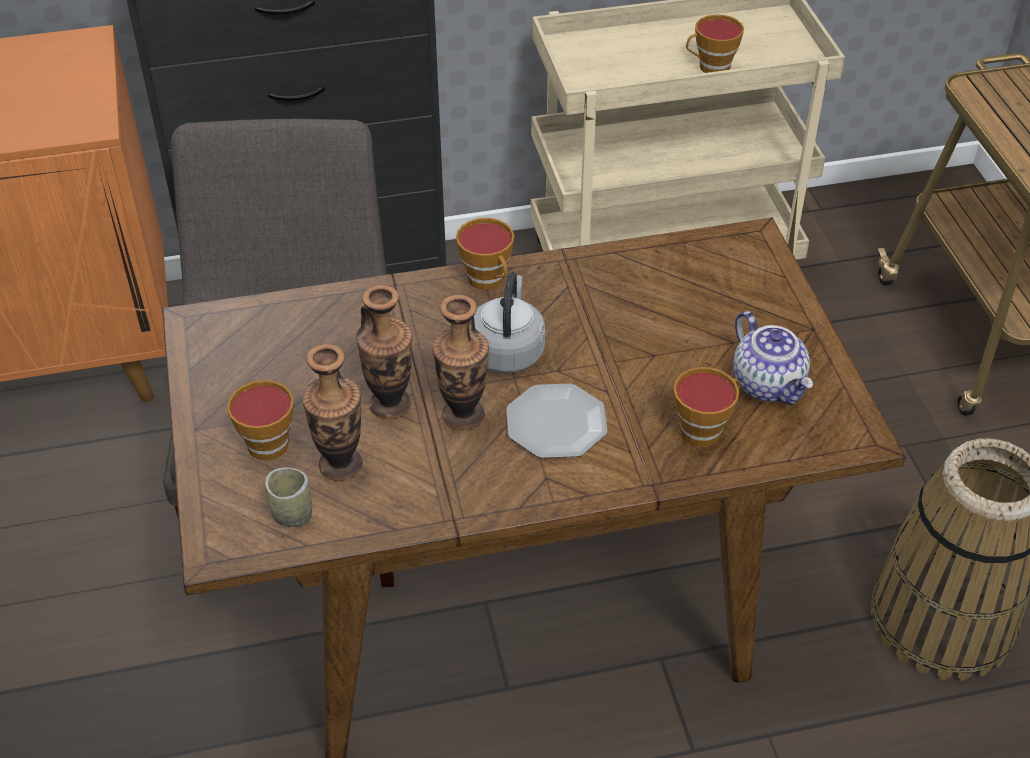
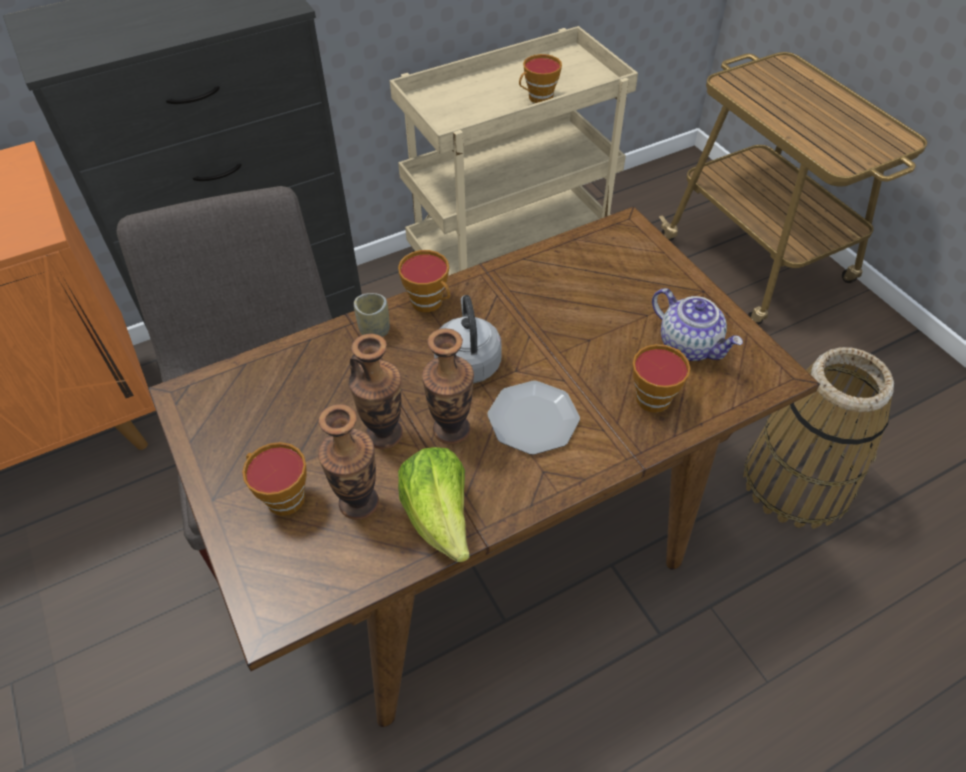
camera: 15 degrees left, 5 degrees up
cup [265,468,312,527] -> cup moved to [354,293,390,337]
none -> lettuce [398,447,470,562]

